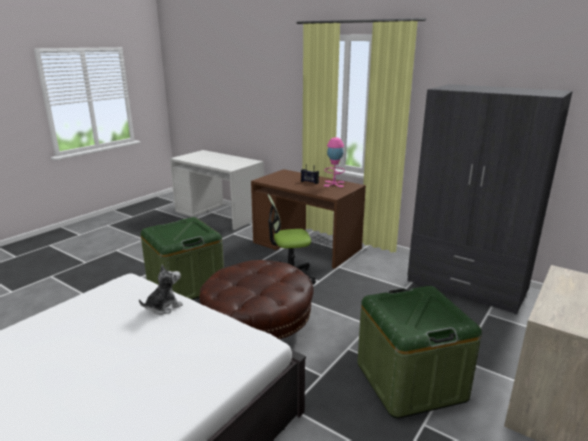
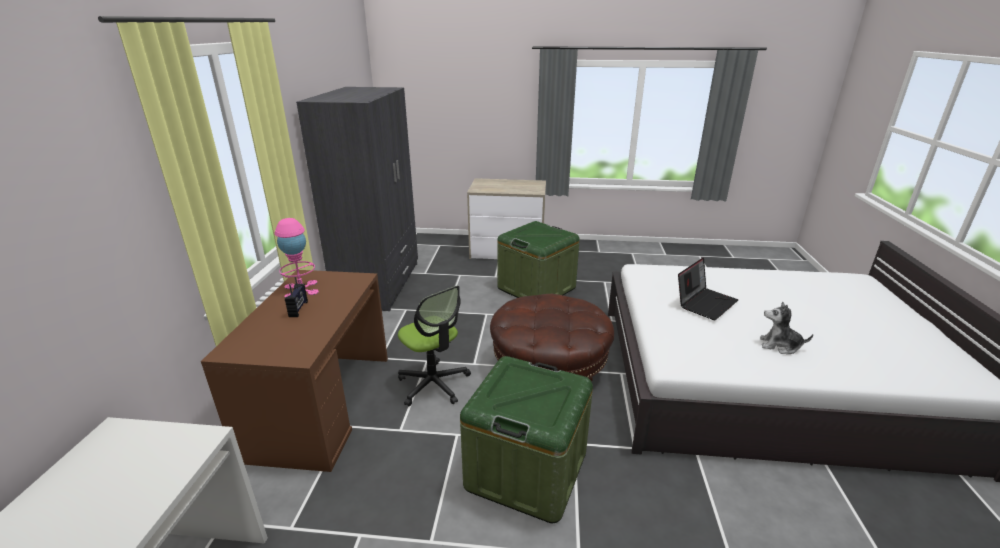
camera: 120 degrees left, 5 degrees up
plush toy [139,264,183,315] -> plush toy moved to [760,302,813,354]
none -> laptop [678,257,738,320]

